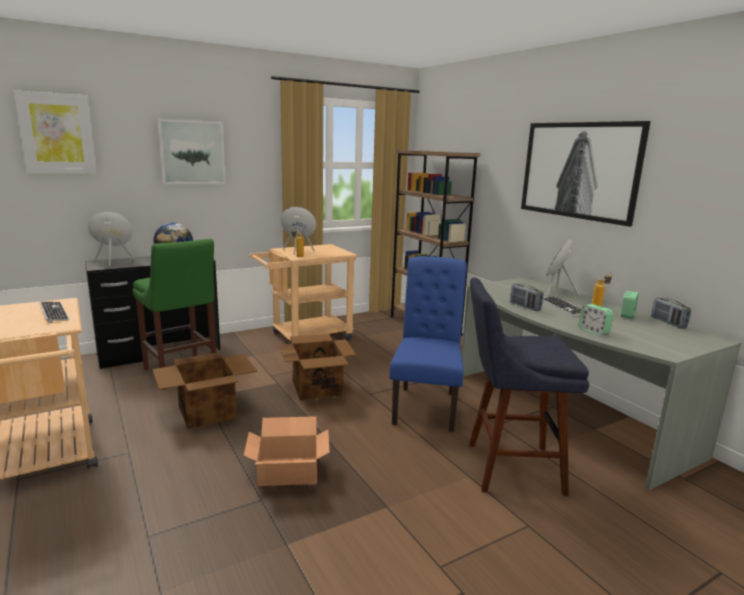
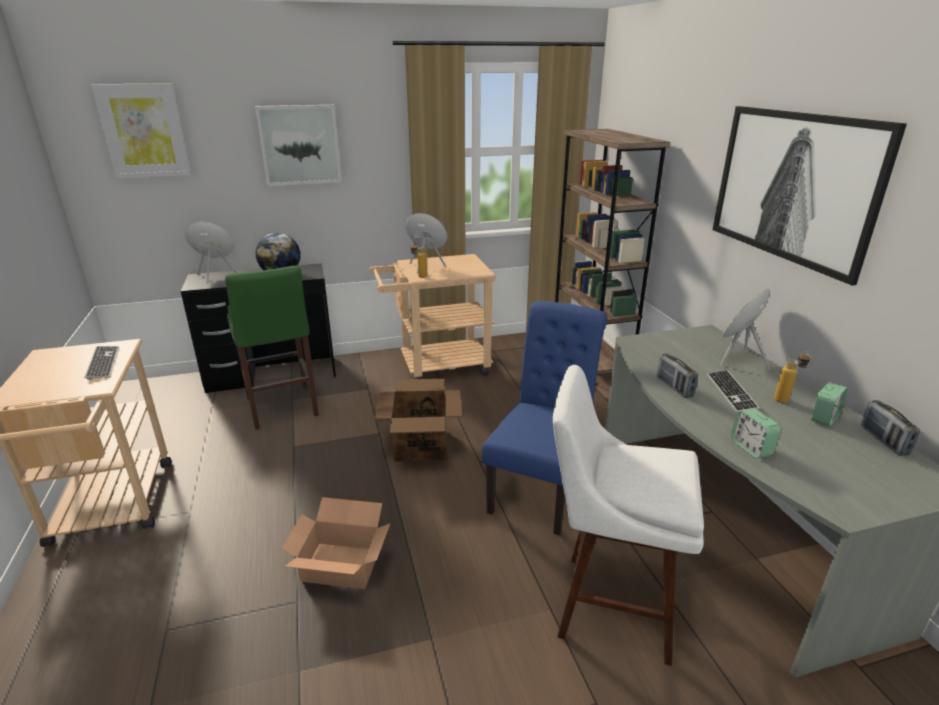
camera: 15 degrees right, 10 degrees up
cardboard box [152,352,257,429] -> none
blue stool [469,278,589,496] -> white stool [553,365,704,666]

